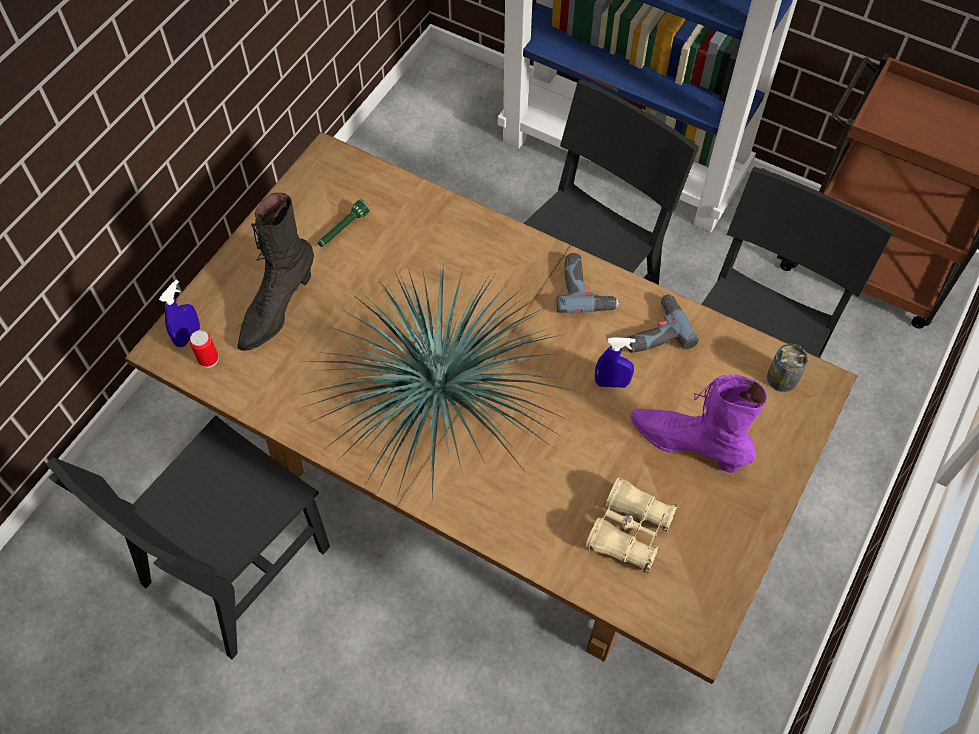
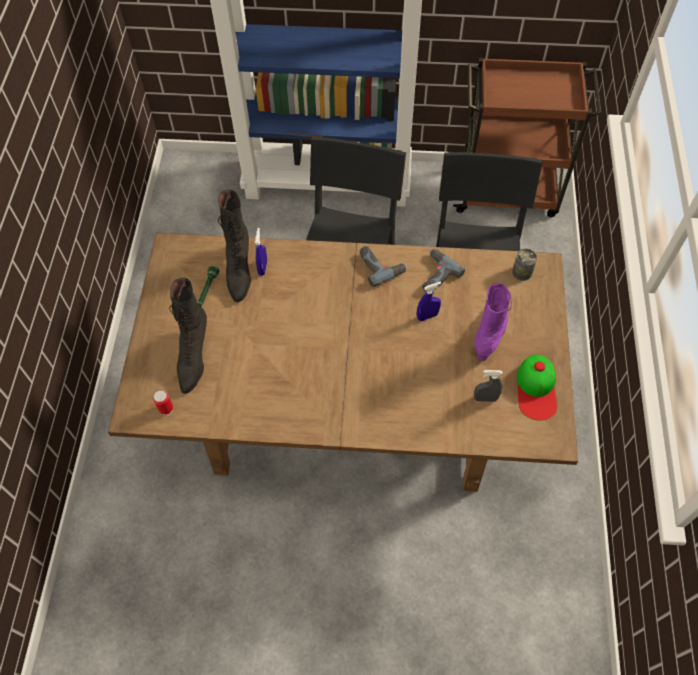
camera: 25 degrees left, 0 degrees up
black chair [46,415,330,659] -> none
blue spray bottle [159,280,200,347] -> blue spray bottle moved to [255,228,267,276]
potted plant [299,263,574,500] -> none
beige binoculars [585,477,678,574] -> grey spray bottle [474,370,503,402]
purple boot [631,374,767,473] -> purple boot turned 105 degrees clockwise [474,282,512,361]
none -> black boot [218,190,251,302]
none -> cap [517,355,557,421]

